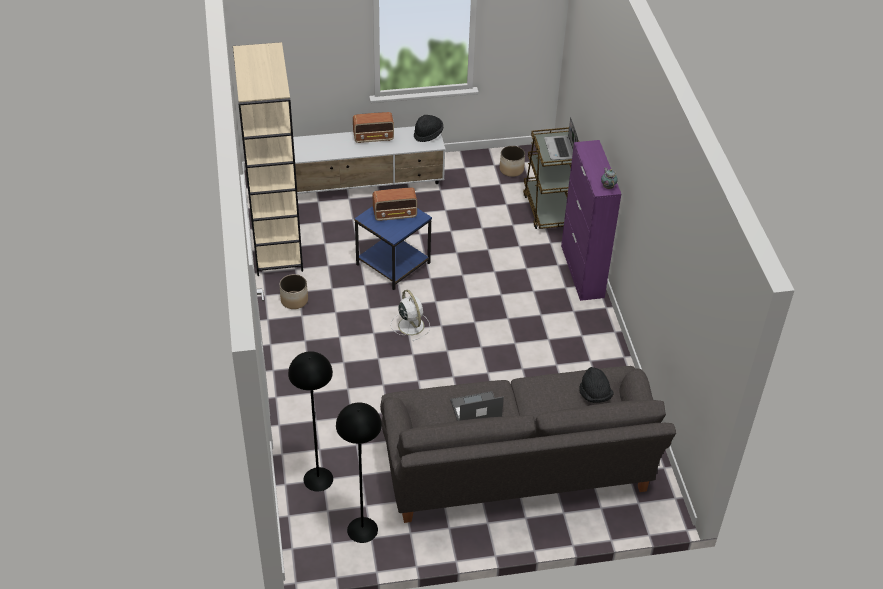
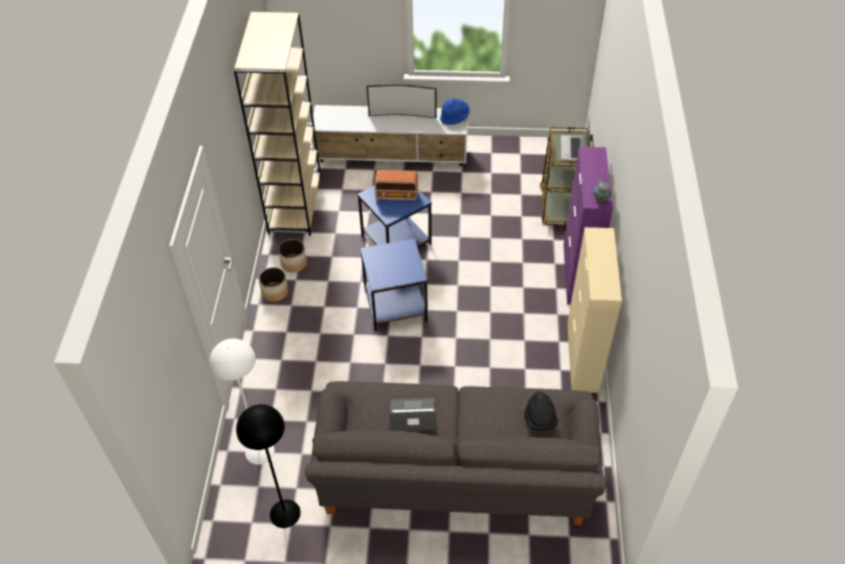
camera: 15 degrees right, 5 degrees up
black floor lamp [288,351,333,492] -> white floor lamp [209,339,275,465]
radio [353,112,394,143] -> television [367,85,436,118]
white fan [391,290,430,341] -> blue side table [360,238,428,331]
black hat [414,115,443,142] -> blue hat [440,98,470,125]
planter [500,146,525,177] -> planter moved to [259,267,288,302]
none -> beige cabinet [567,227,622,393]

